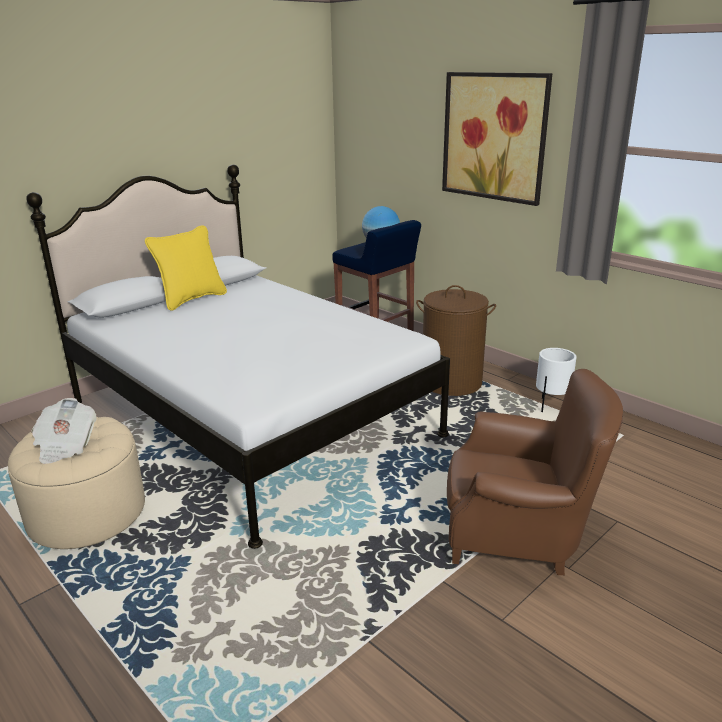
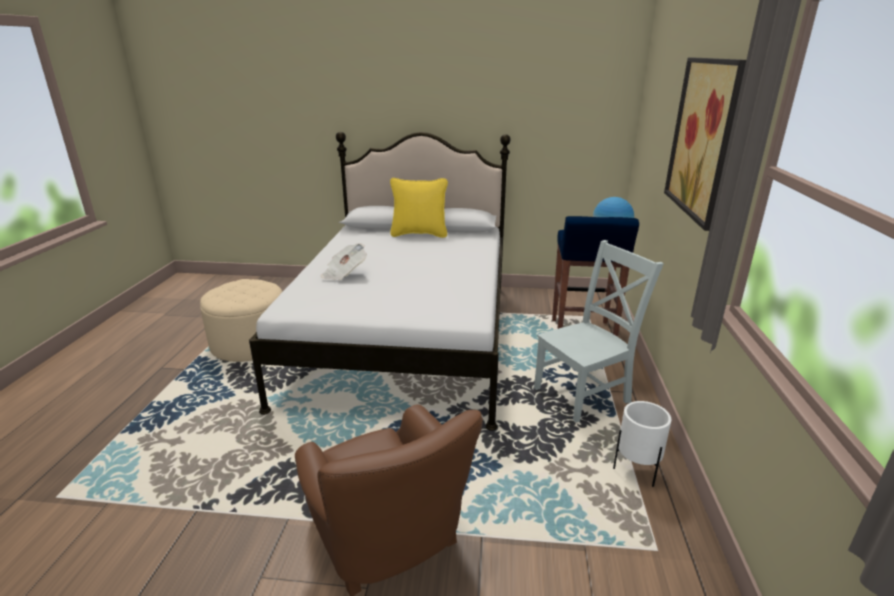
camera: 50 degrees right, 0 degrees up
newspaper [31,398,96,464] -> newspaper moved to [321,243,367,280]
brown laundry basket [416,285,496,396] -> grey chair [534,240,664,423]

